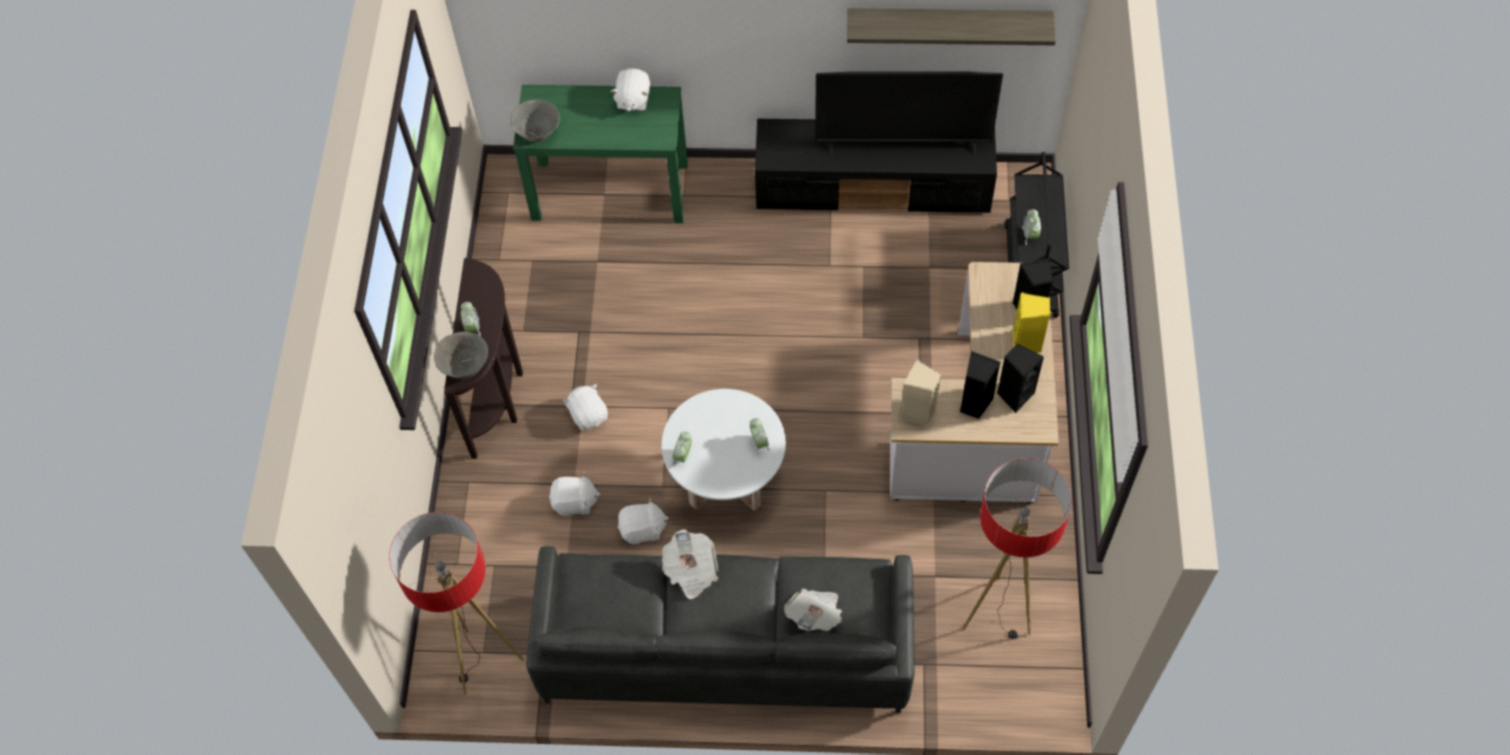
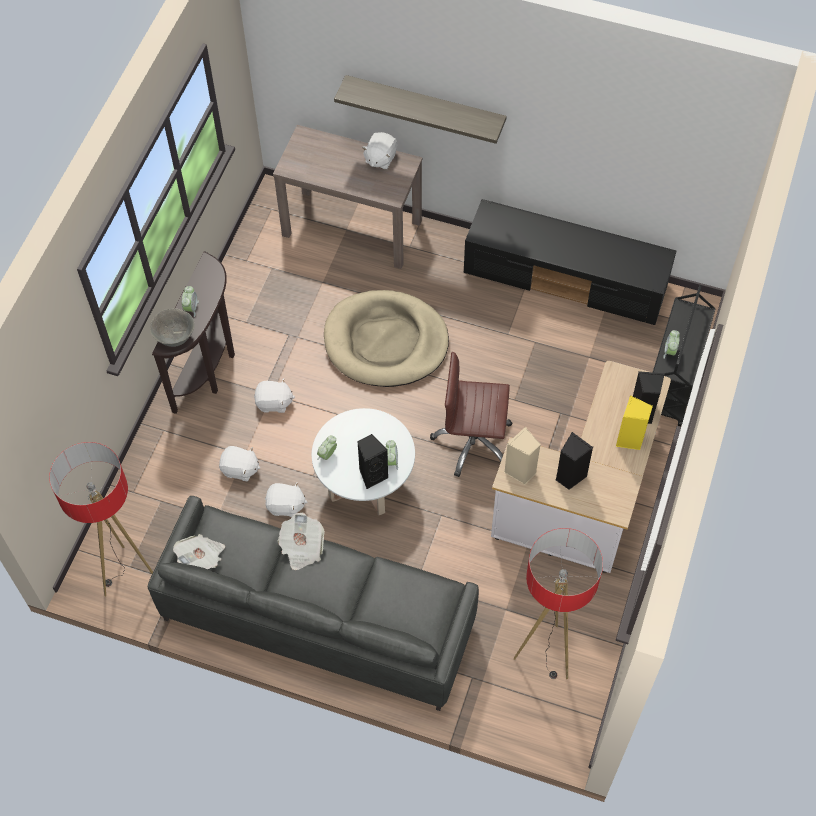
camera: 15 degrees right, 0 degrees up
grey bowl [510,99,560,142] -> none
green console table [513,85,688,223] -> brown console table [273,125,423,269]
white plush toy [563,384,608,431] -> white plush toy turned 105 degrees clockwise [254,379,295,413]
newspaper [784,589,842,631] -> newspaper moved to [173,534,225,569]
television [815,71,1003,154] -> none
shelf [847,8,1056,45] -> shelf moved to [334,75,507,144]
black speaker [997,344,1044,413] -> black speaker moved to [357,434,389,489]
none -> beige dog bed [324,290,449,387]
none -> brown office chair [430,352,512,477]

